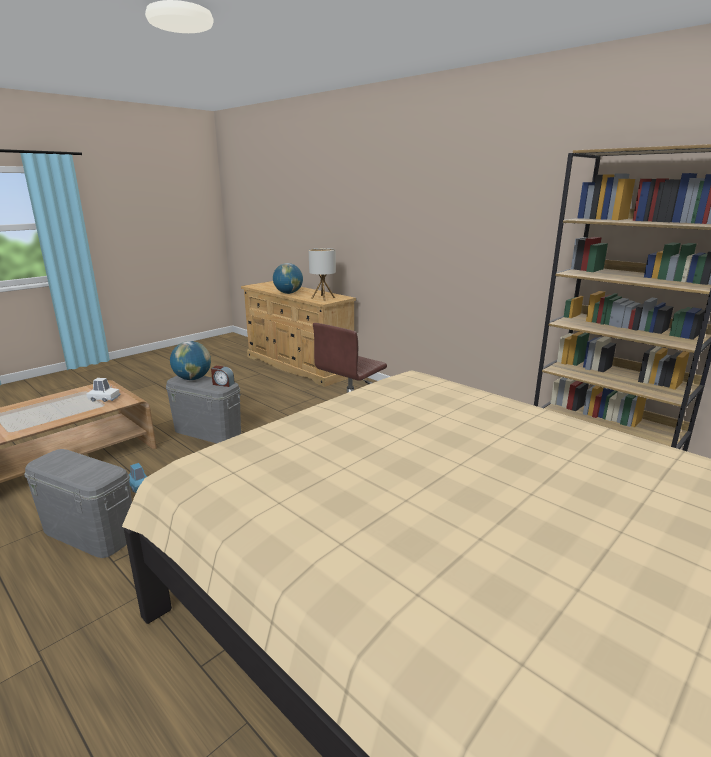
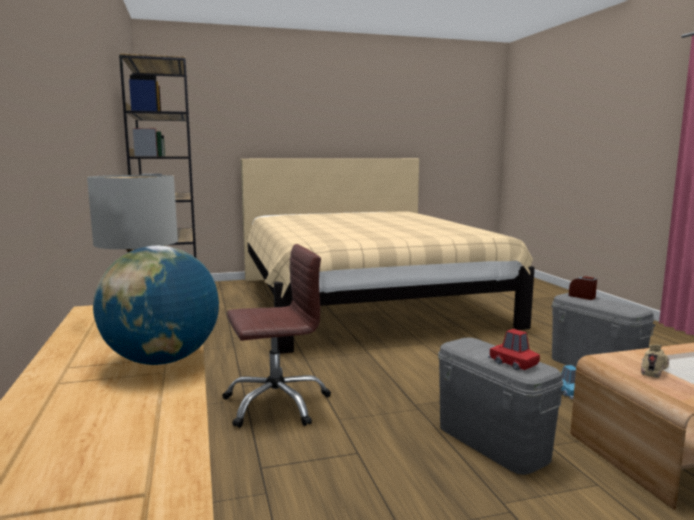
camera: 150 degrees left, 10 degrees down
white toy car [86,378,121,402] -> beige shoe [641,345,669,378]
globe [170,341,211,380] -> red toy car [488,329,540,370]
alarm clock [211,366,235,387] -> alarm clock moved to [569,276,597,300]

